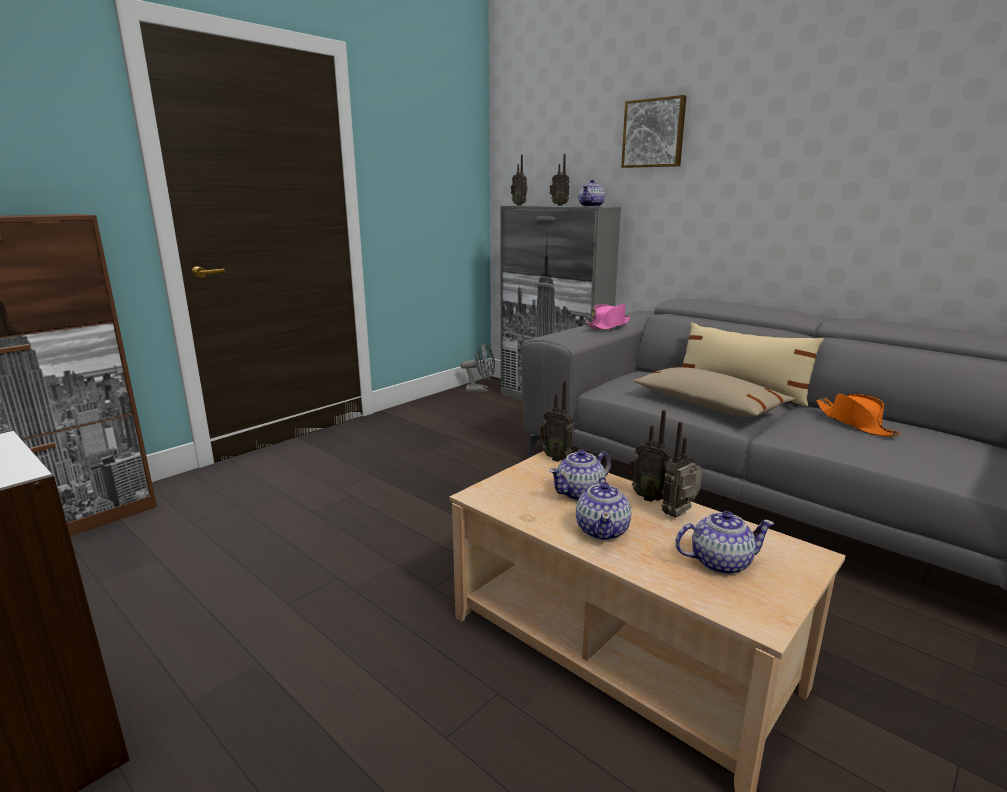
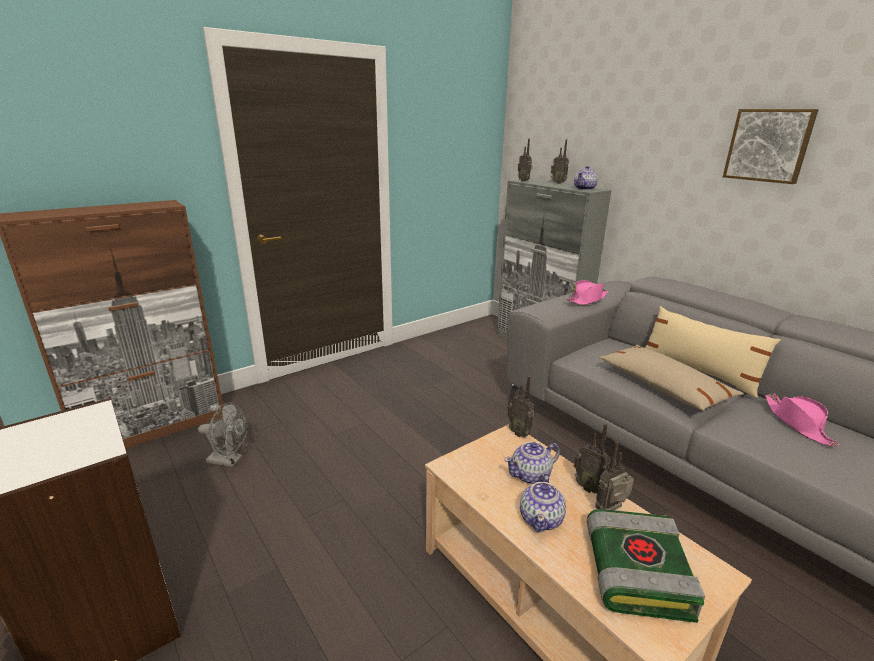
camera: 10 degrees right, 5 degrees up
grey fan [460,343,495,392] -> grey fan moved to [198,402,248,467]
picture [621,95,687,168] -> picture moved to [723,109,818,184]
teapot [675,511,774,575] -> book [587,509,705,623]
orange hat [816,393,901,437] -> pink hat [765,393,840,447]

